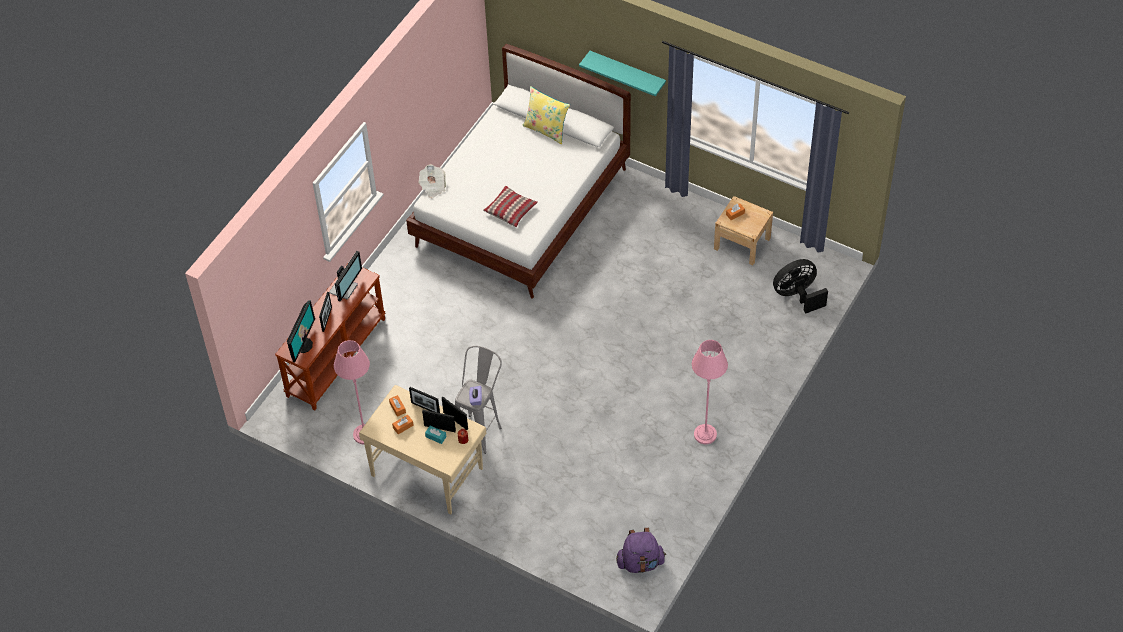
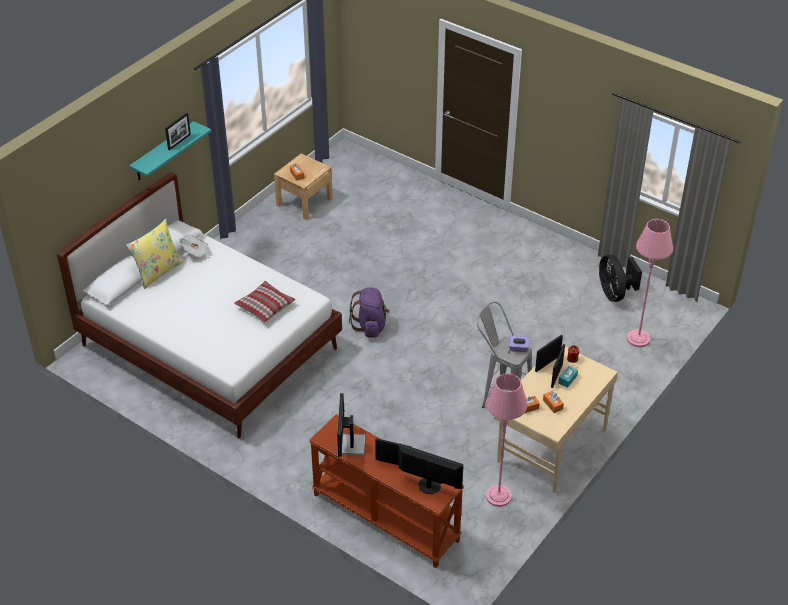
camera: 85 degrees left, 10 degrees down
monitor [329,251,362,302] -> monitor turned 120 degrees counterclockwise [337,393,365,457]
picture frame [409,387,440,413] -> picture frame moved to [165,113,191,150]
newspaper [418,164,446,198] -> newspaper moved to [179,235,213,257]
purple backpack [616,528,666,573] -> purple backpack moved to [349,287,390,338]
pink floor lamp [692,340,728,444] -> pink floor lamp moved to [627,219,673,347]
black fan [773,259,828,314] -> black fan moved to [599,255,642,302]

